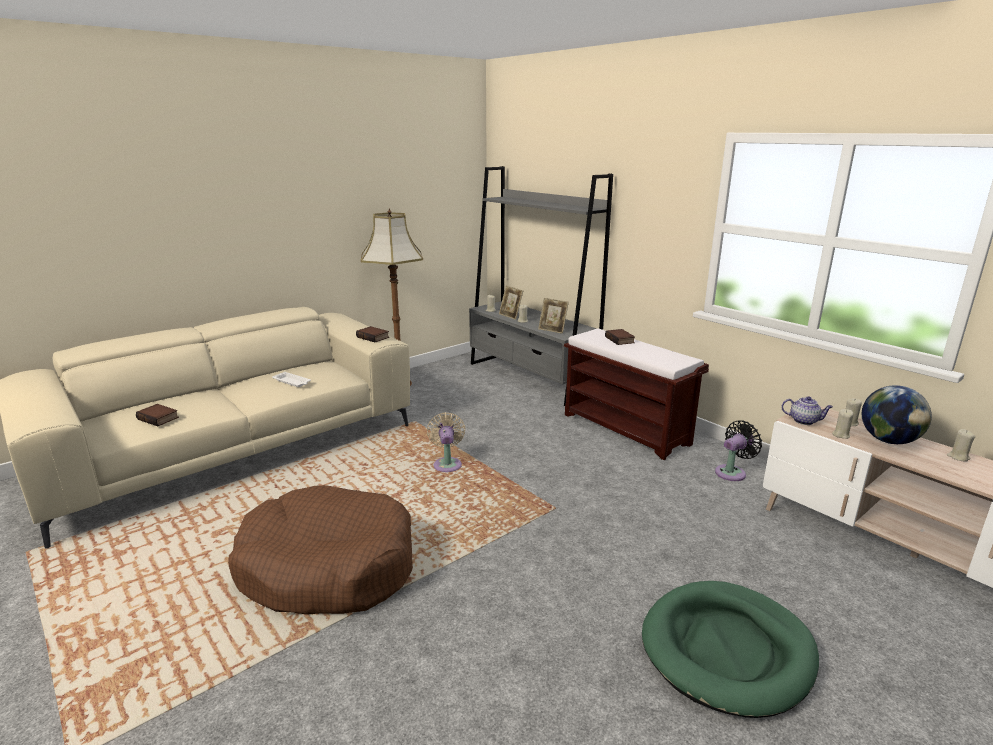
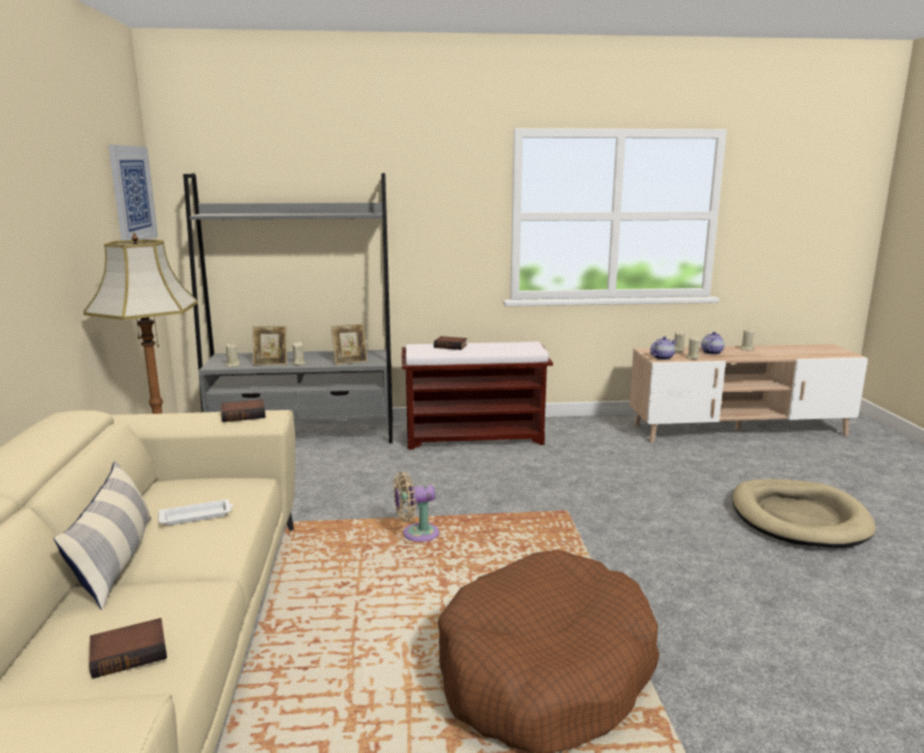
camera: 55 degrees left, 5 degrees down
beige fan [427,412,465,472] -> beige fan turned 45 degrees counterclockwise [393,472,439,542]
green dog bed [642,581,819,718] -> beige dog bed [732,479,876,548]
black fan [715,421,762,481] -> none
globe [862,385,932,444] -> teapot [701,332,724,355]
none -> pillow [53,461,151,610]
none -> picture [108,145,158,241]

